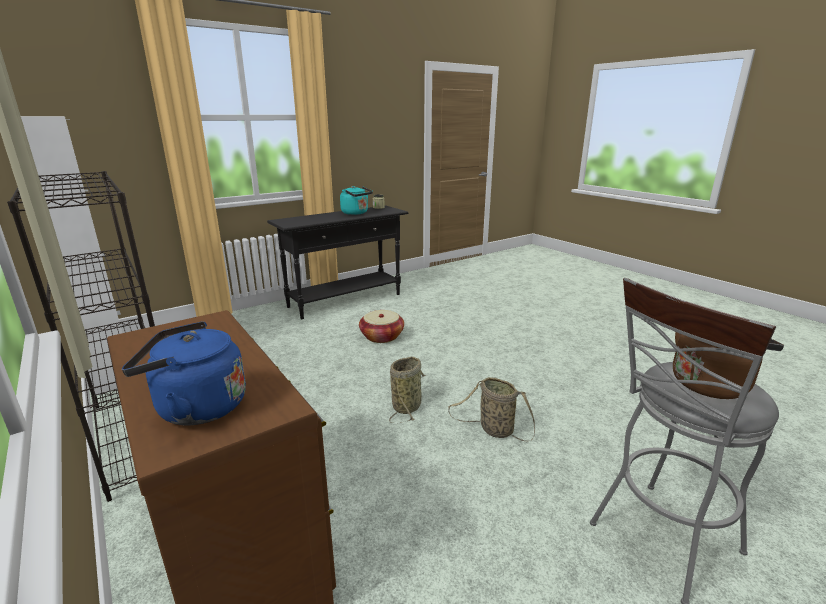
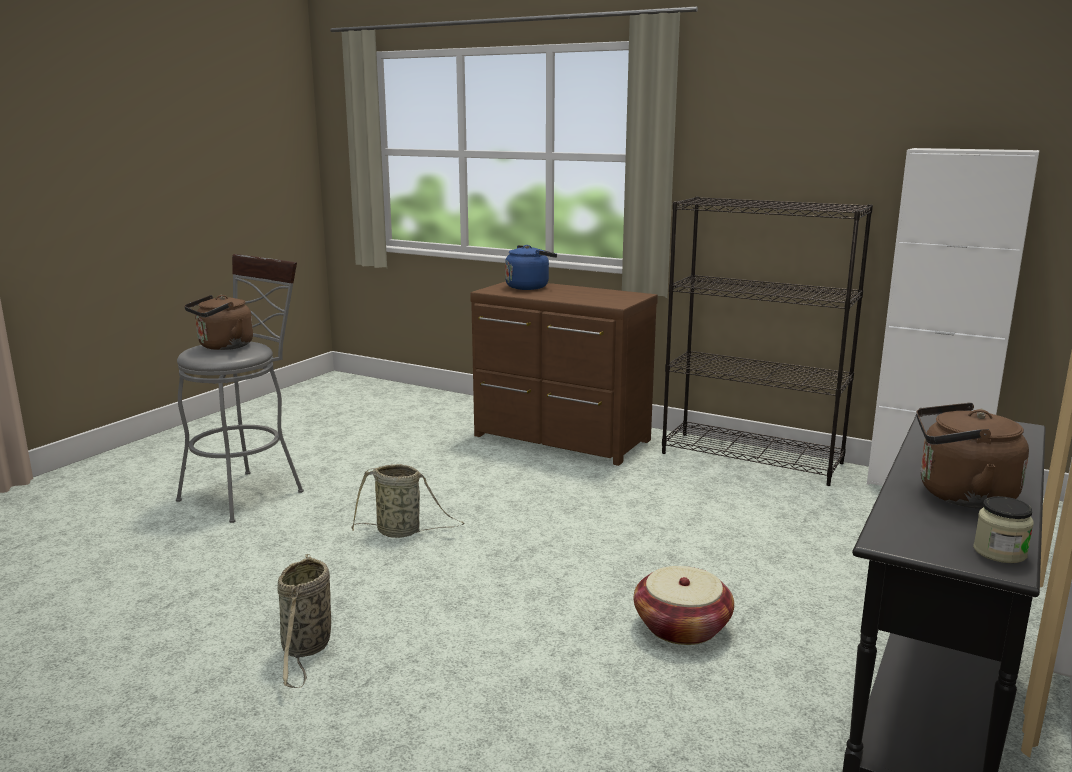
camera: 155 degrees right, 5 degrees down
turquoise kettle [340,186,373,215] -> brown kettle [916,403,1029,509]
basket [389,357,426,423] -> basket moved to [277,554,331,688]

